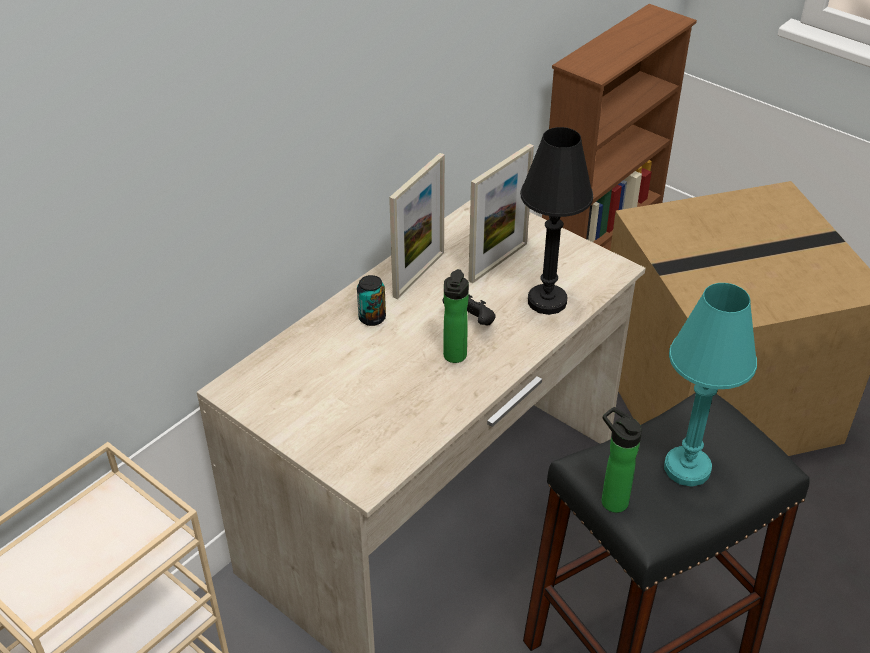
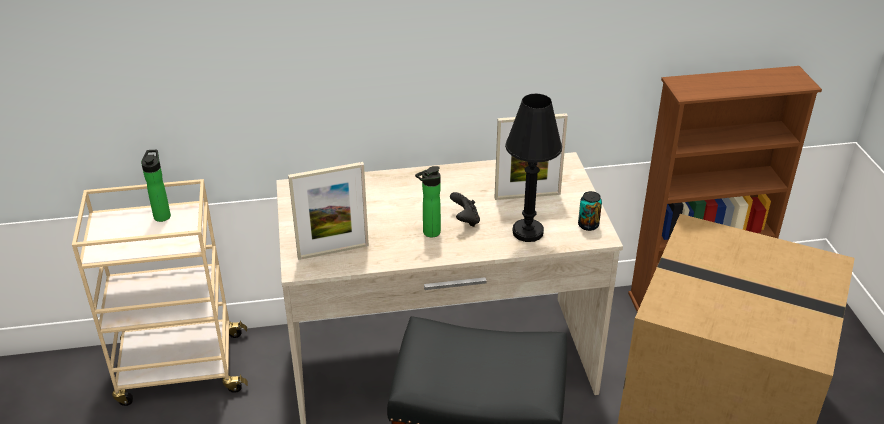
camera: 40 degrees right, 5 degrees down
can [357,275,386,326] -> can moved to [578,191,602,231]
picture frame [389,153,445,299] -> picture frame moved to [288,162,369,260]
bottle [601,407,642,513] -> bottle moved to [141,150,171,222]
turquoise table lamp [664,283,757,487] -> none

